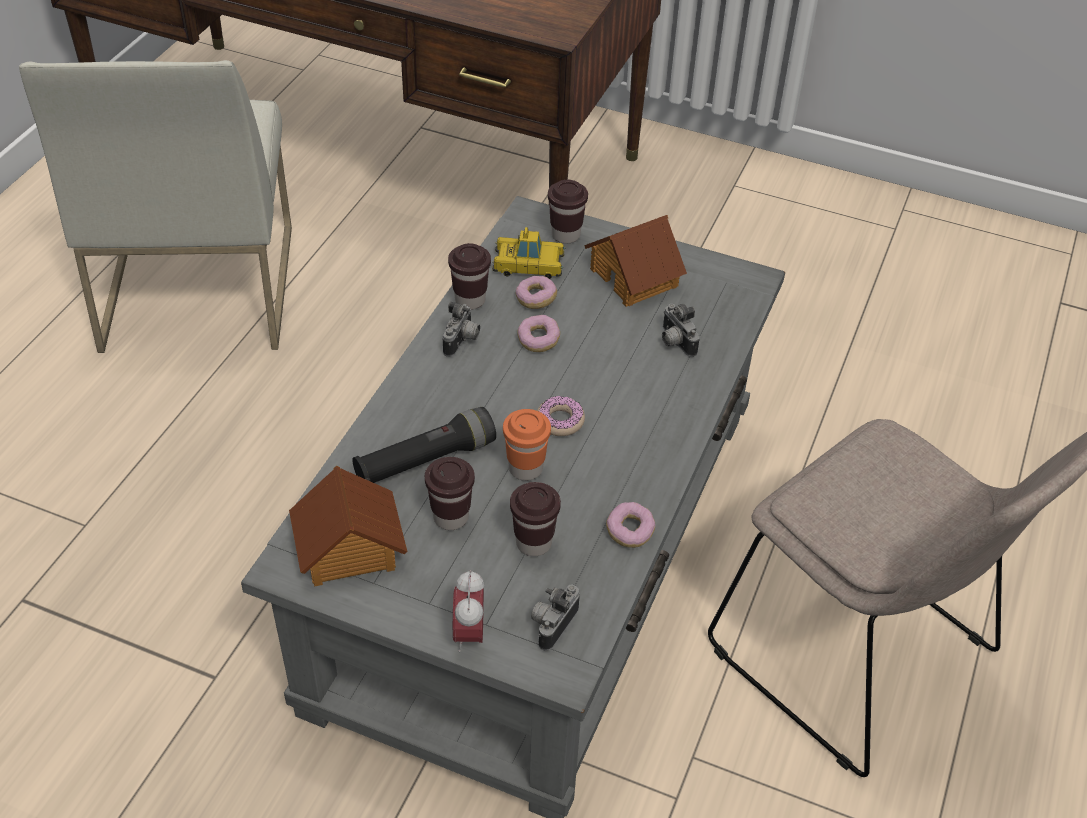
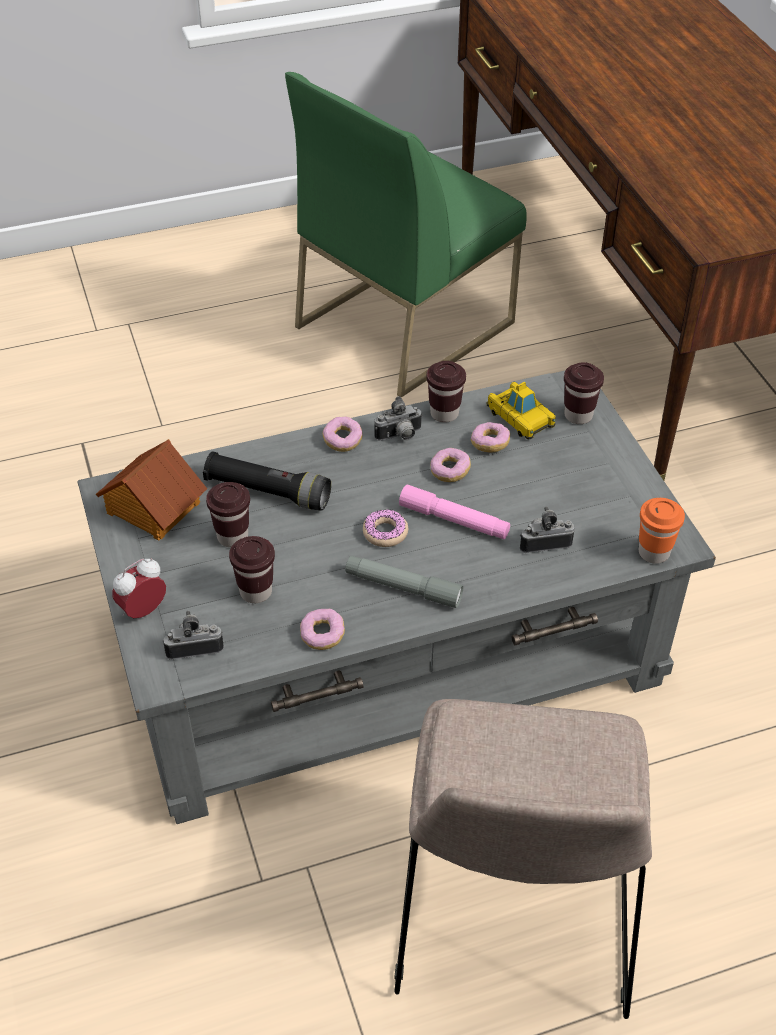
camera: 50 degrees right, 0 degrees up
white chair [19,60,292,353] -> green chair [285,72,527,397]
orange cup [503,409,551,481] -> orange cup moved to [639,498,685,564]
toy house [584,215,687,307] -> none
camera [662,304,700,357] -> camera turned 60 degrees clockwise [520,507,575,553]
none -> donut [323,416,363,452]
none -> grey flashlight [345,556,463,608]
none -> pink flashlight [399,484,510,539]

